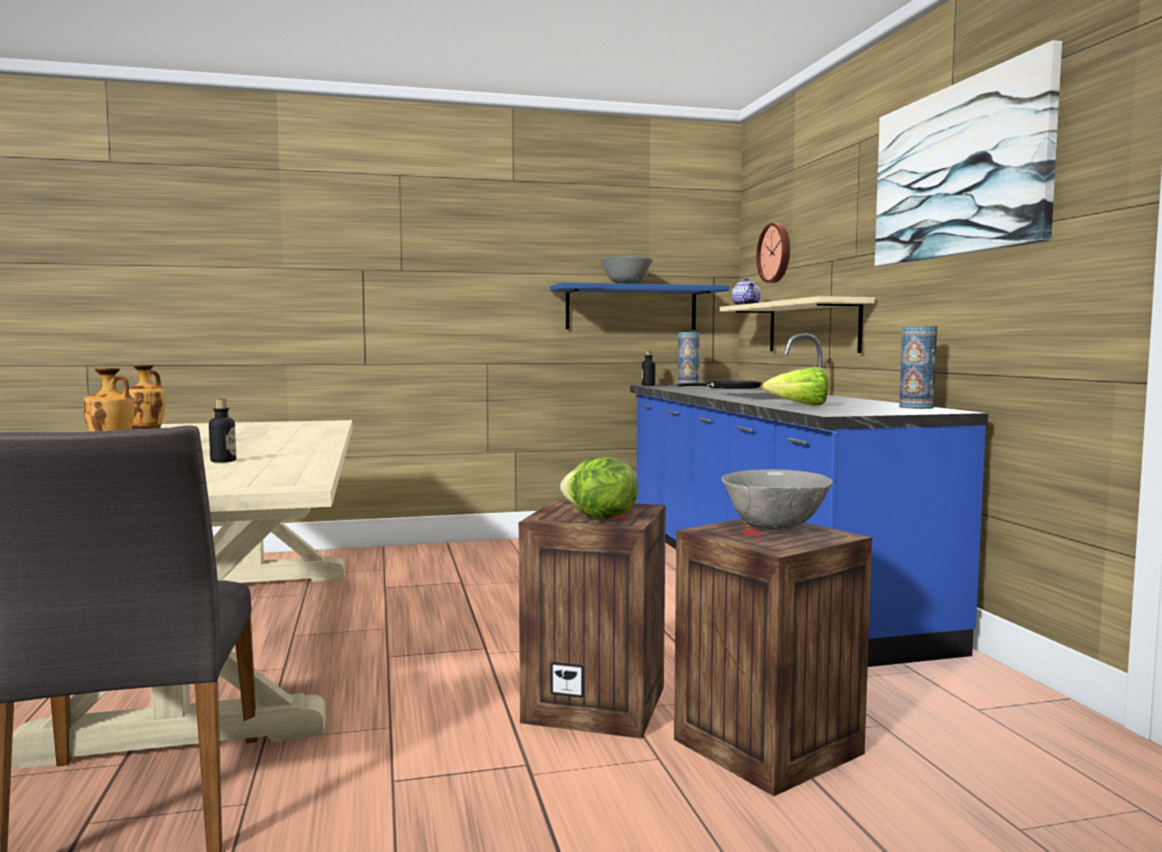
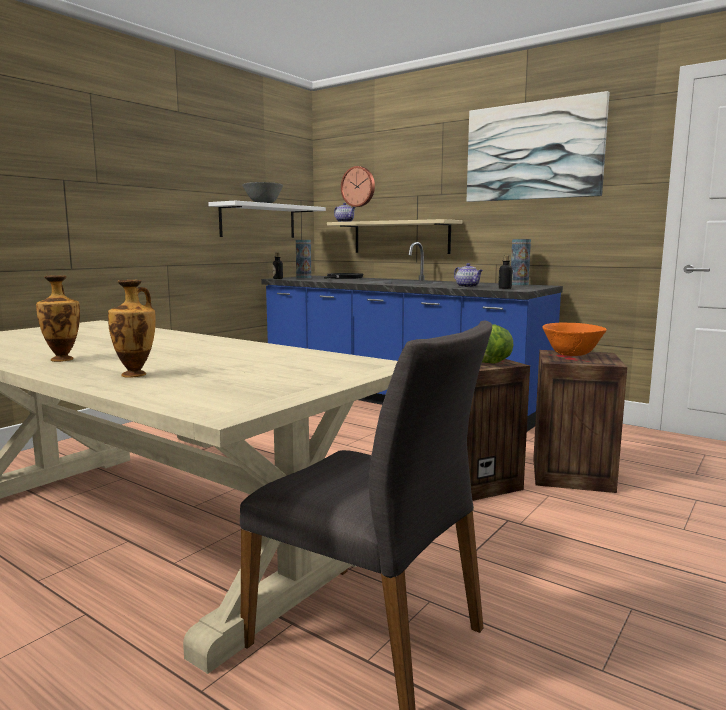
camera: 40 degrees left, 5 degrees up
bottle [209,399,236,463] -> bottle moved to [498,256,513,289]
blue shelf [550,282,729,330] -> white shelf [208,201,326,238]
grey bowl [721,469,833,530] -> orange bowl [543,323,607,356]
lettuce [762,367,828,406] -> teapot [454,263,483,287]

